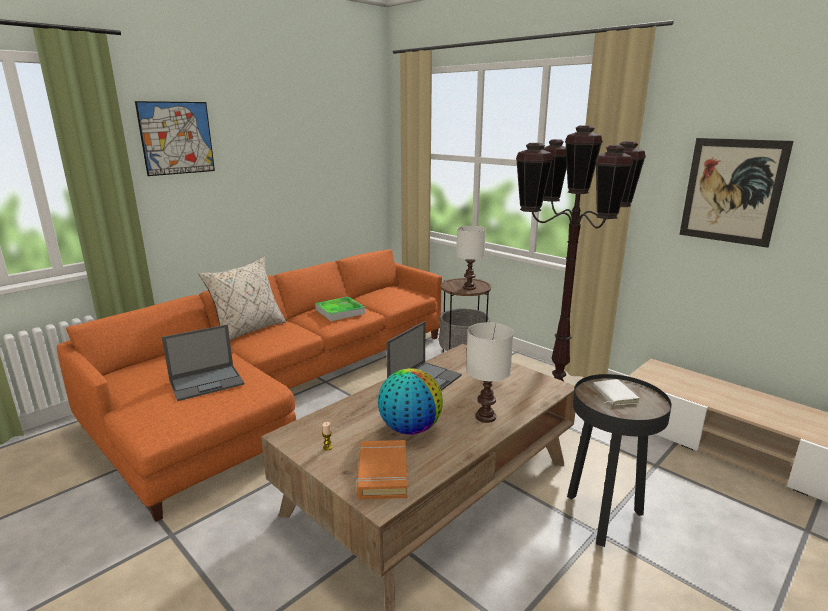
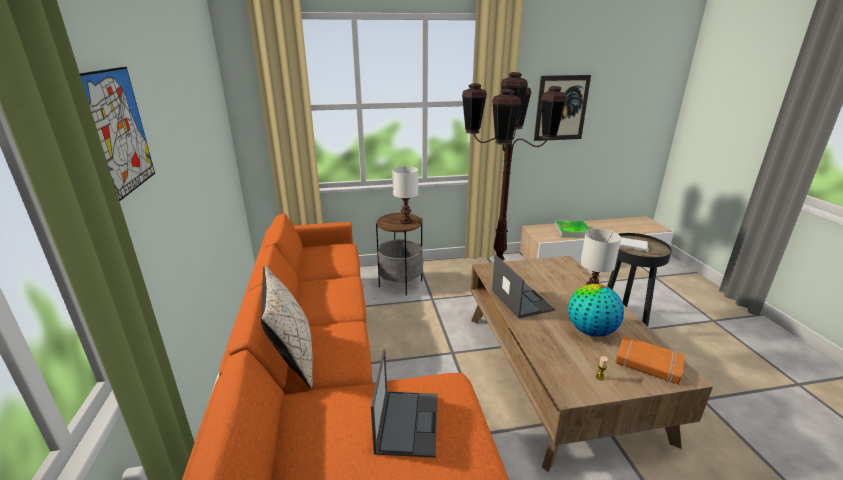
camera: 55 degrees left, 5 degrees up
tray [315,297,365,321] -> tray moved to [555,221,590,238]

